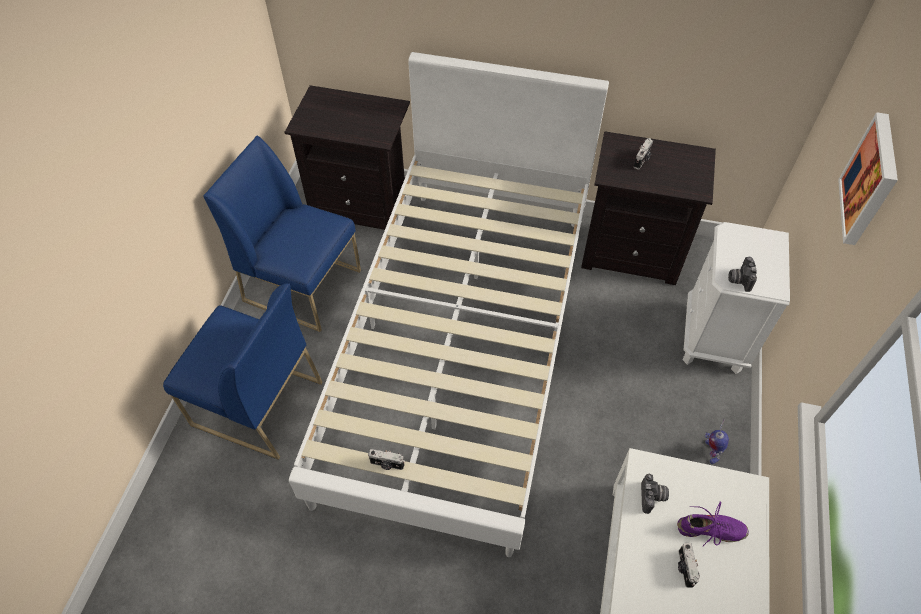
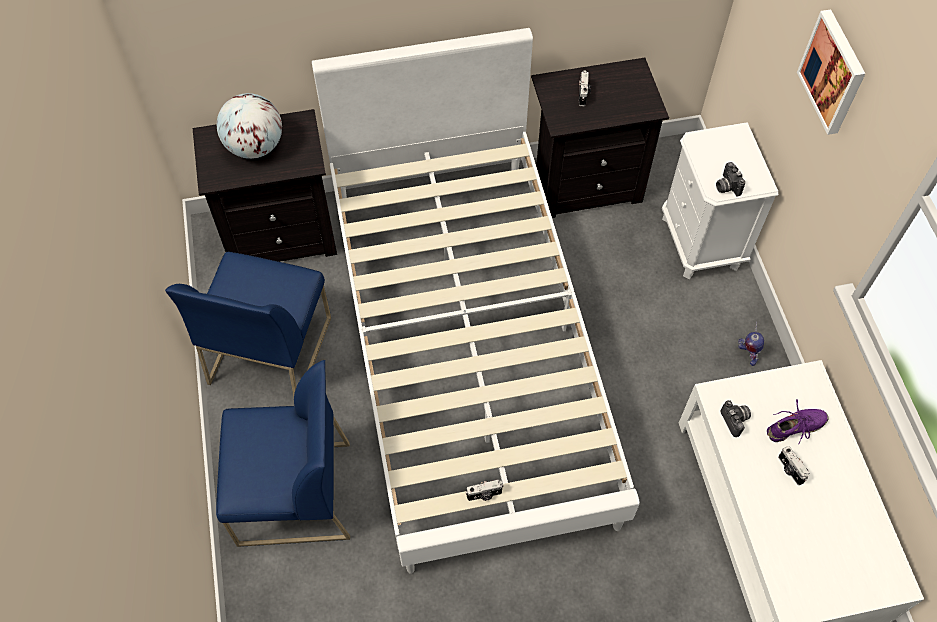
camera: 25 degrees left, 5 degrees up
blue chair [203,136,361,332] -> blue chair turned 75 degrees counterclockwise [165,252,331,396]
none -> globe [217,93,282,159]

